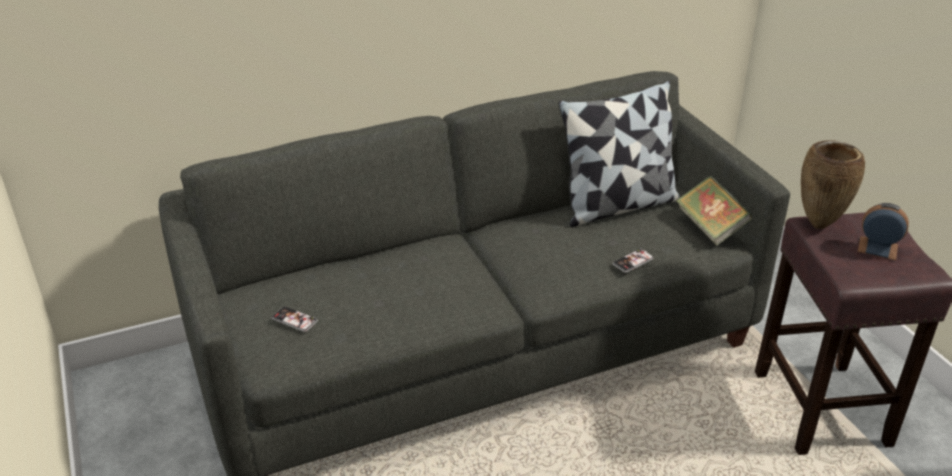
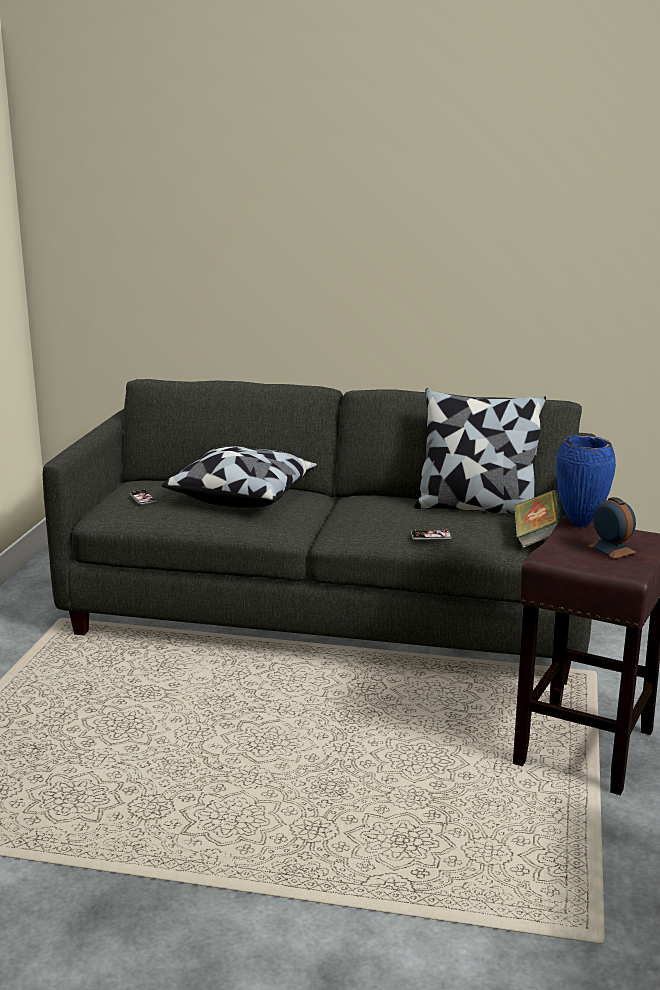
camera: 35 degrees right, 15 degrees down
brown vase [801,140,865,229] -> blue vase [556,435,616,527]
none -> pillow [162,446,318,508]

